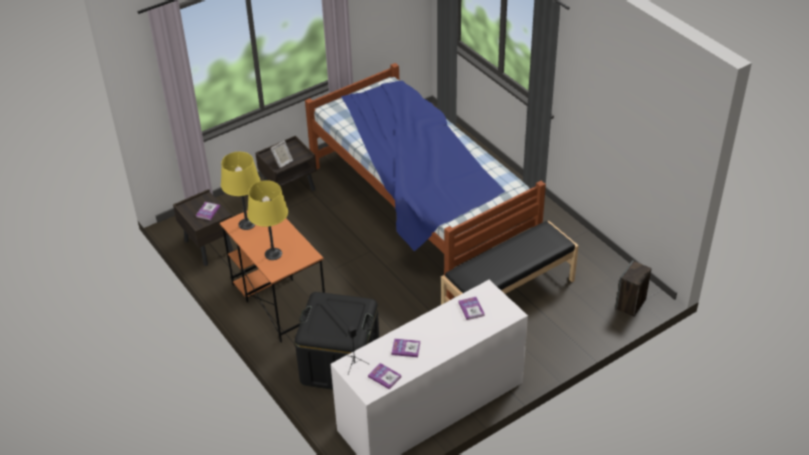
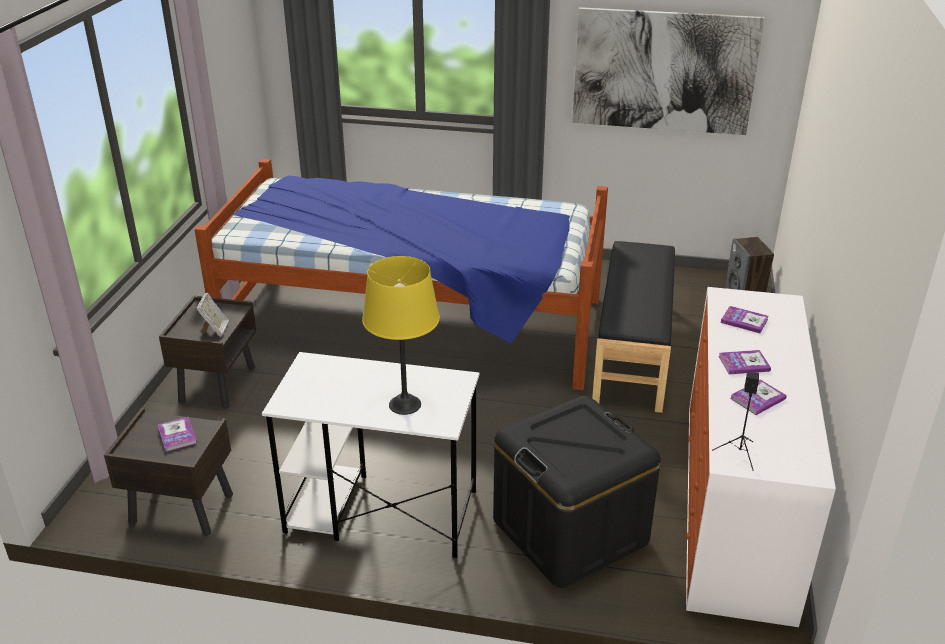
camera: 45 degrees left, 10 degrees down
orange desk [220,210,325,343] -> white desk [262,352,480,558]
yellow table lamp [221,152,260,230] -> none
book [368,363,401,389] -> book moved to [718,350,771,374]
none -> picture [572,7,765,135]

